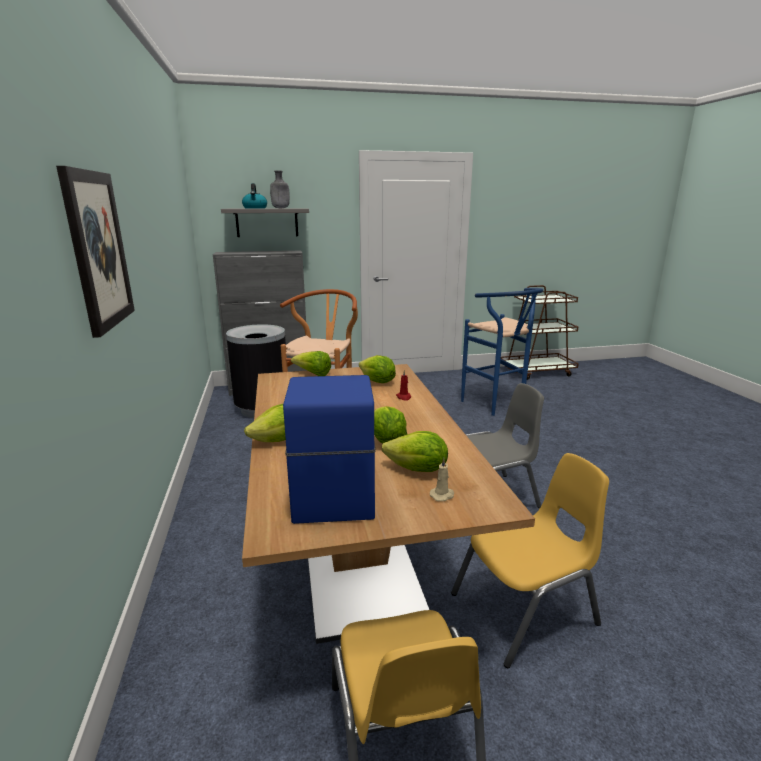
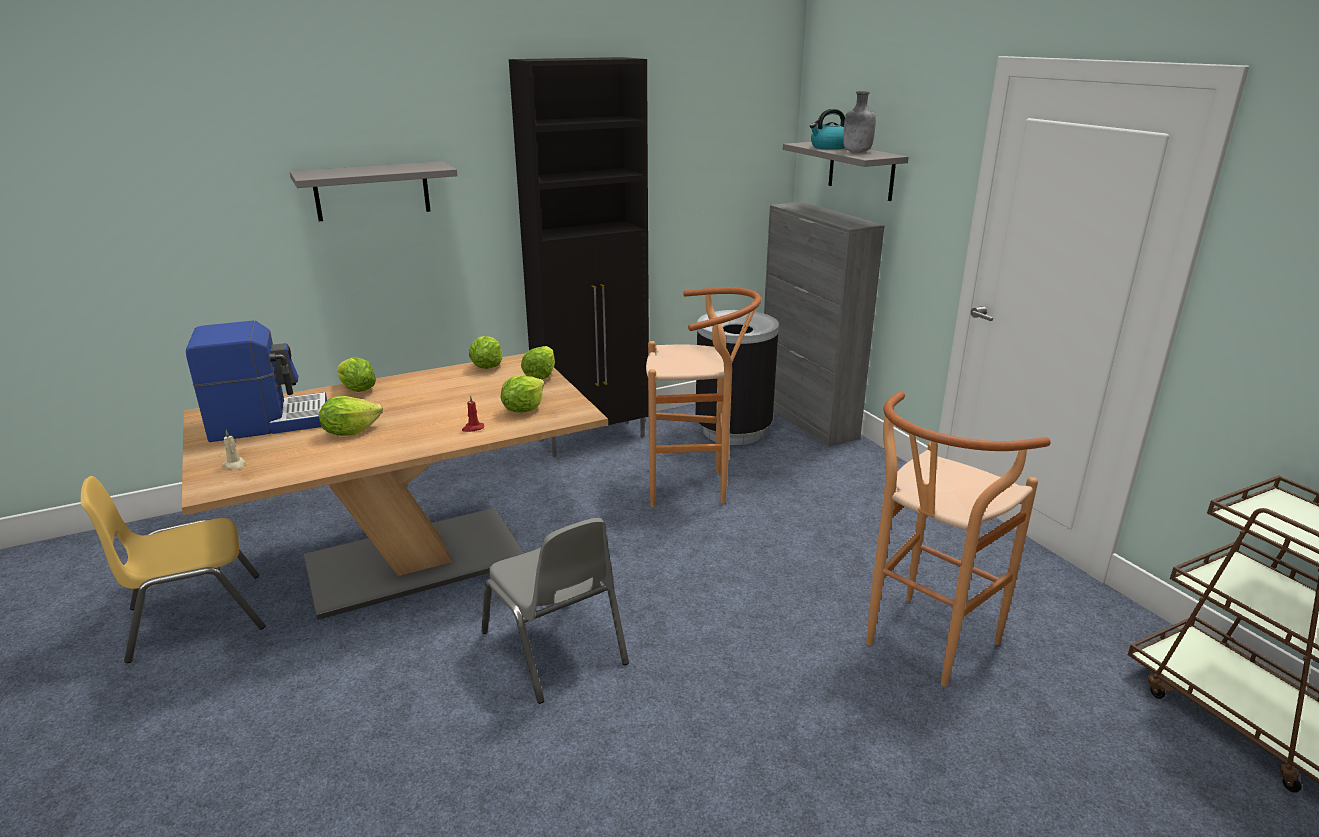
camera: 75 degrees right, 5 degrees up
picture [56,166,135,338] -> grey shelf [290,161,458,221]
lettuce [382,431,448,472] -> lettuce moved to [469,336,502,369]
yellow chair [451,453,609,668] -> none
blue stool [461,288,543,416] -> brown stool [866,391,1051,687]
none -> black cabinet [509,57,649,457]

